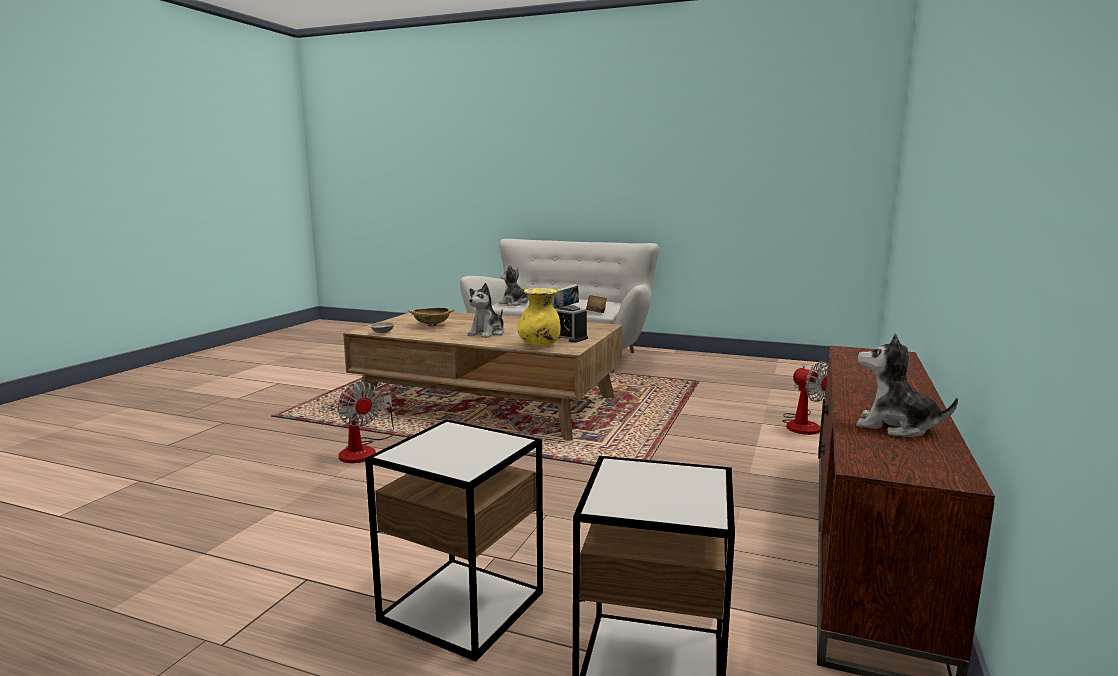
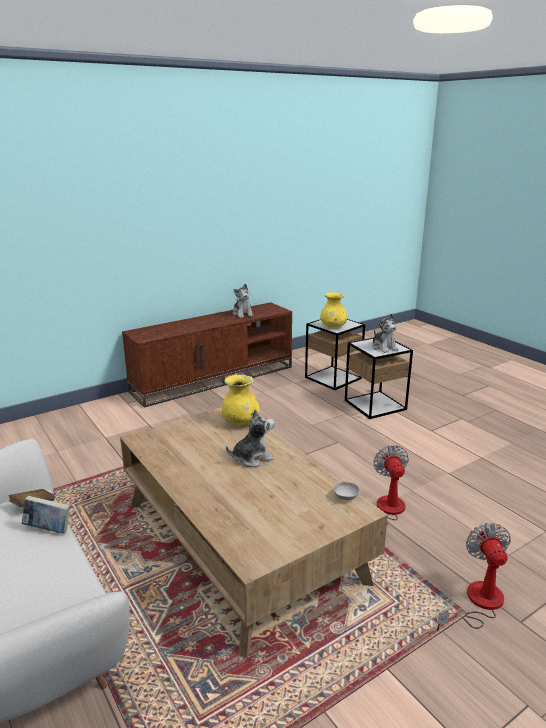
camera: 145 degrees left, 10 degrees up
beige bowl [408,308,455,327] -> none
plush toy [499,264,529,306] -> plush toy moved to [372,314,398,353]
alarm clock [555,305,588,343] -> none
fan [782,361,828,435] -> fan moved to [437,523,511,631]
none -> yellow vase [320,292,347,328]

